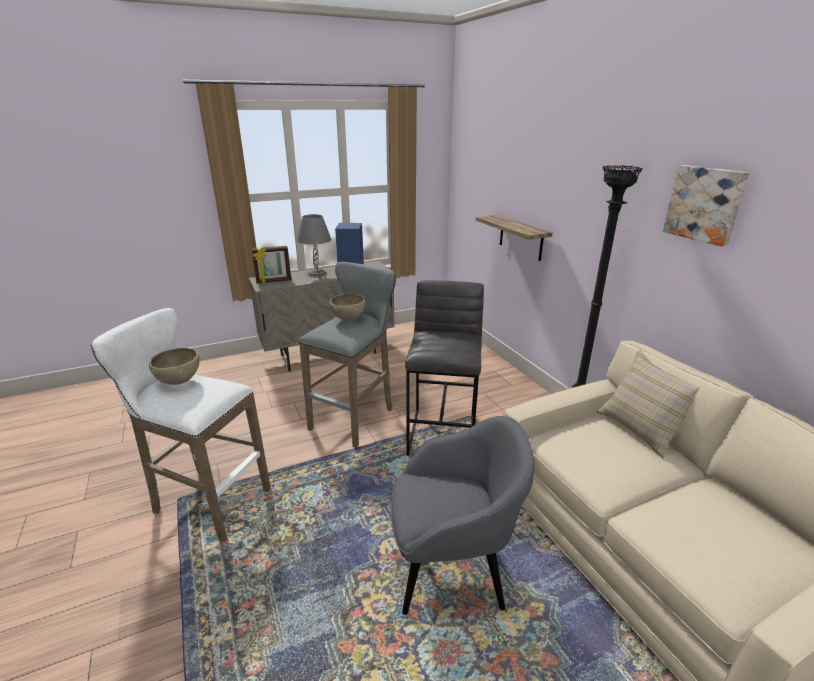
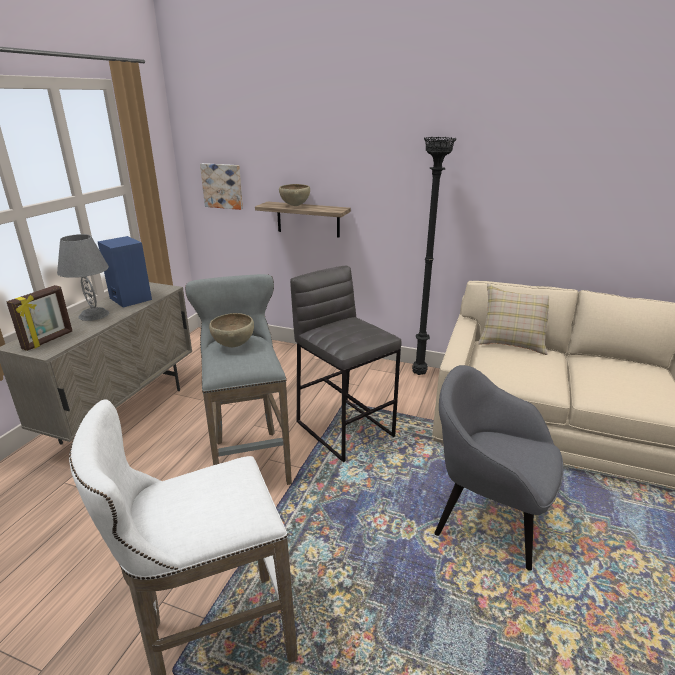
camera: 45 degrees left, 0 degrees up
brown bowl [149,348,200,385] -> brown bowl moved to [279,184,310,206]
grey armchair [391,416,534,615] -> grey armchair turned 105 degrees counterclockwise [435,365,563,571]
picture [663,165,749,247] -> picture moved to [200,163,243,210]

